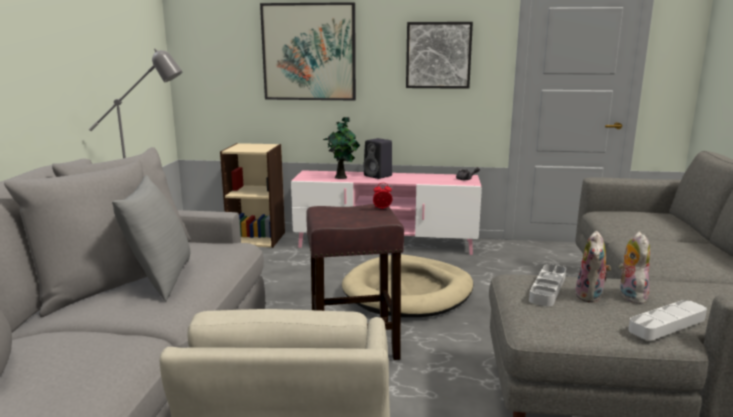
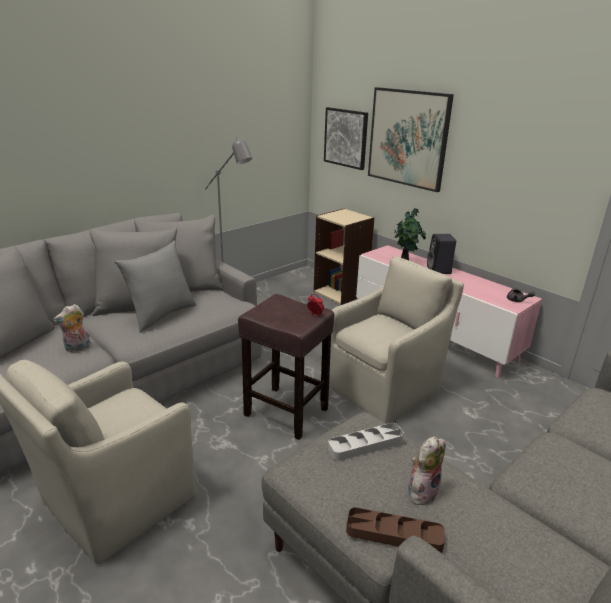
camera: 40 degrees right, 10 degrees up
beige dog bed [342,254,473,317] -> beige armchair [329,257,464,424]
picture [406,22,473,89] -> picture moved to [324,107,368,170]
plush toy [575,231,611,303] -> plush toy moved to [53,304,91,352]
grey tray [628,300,707,340] -> brown tray [346,507,445,553]

